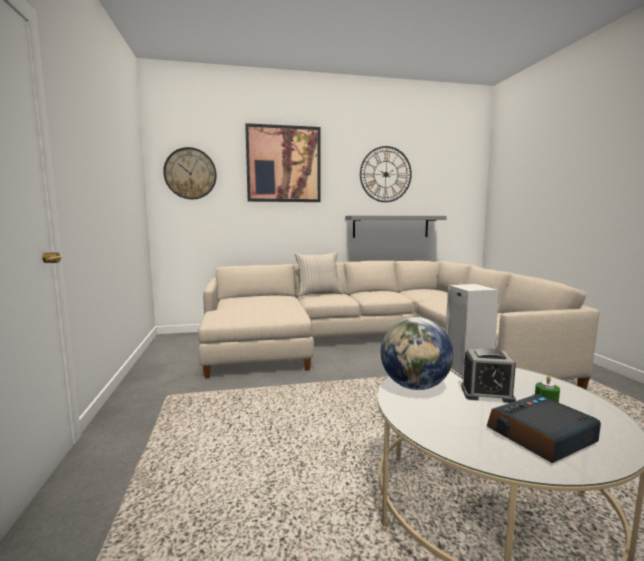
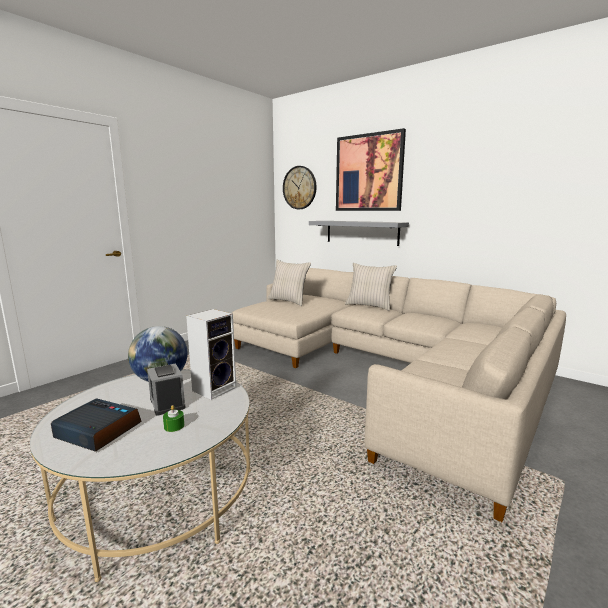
camera: 50 degrees right, 5 degrees up
grey shelf [345,216,447,238] -> grey shelf moved to [309,221,409,246]
wall clock [360,146,412,202] -> none
none -> beige pillow [267,260,311,306]

